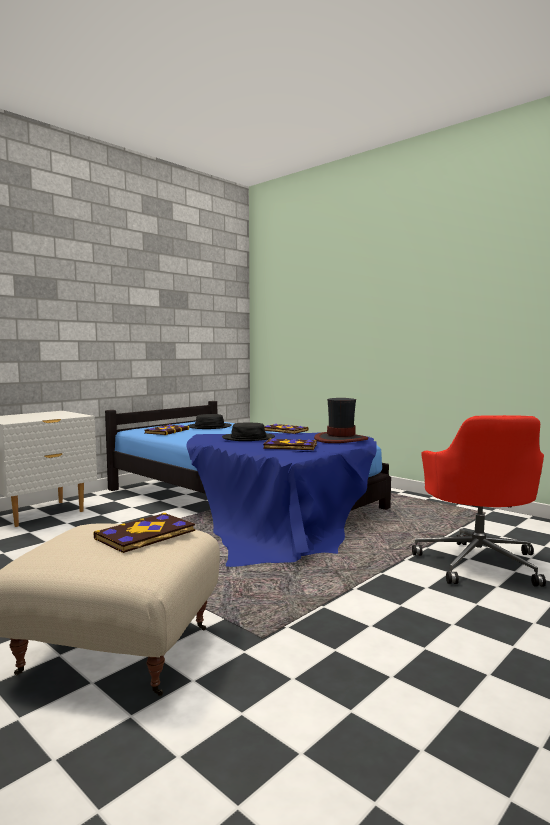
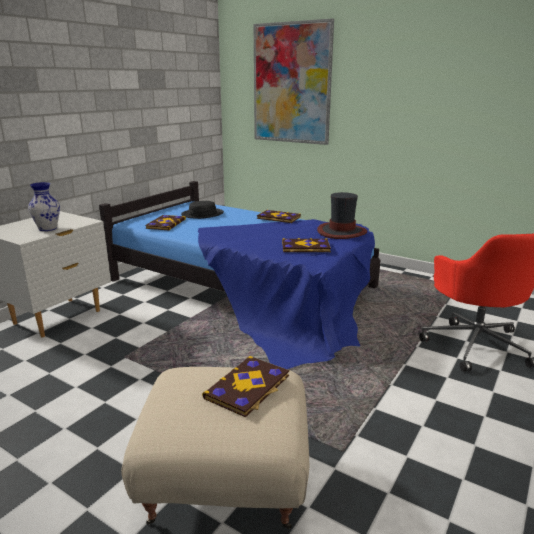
camera: 10 degrees left, 15 degrees up
black hat [222,423,275,441] -> none
none -> vase [28,182,60,231]
none -> picture [254,18,334,145]

